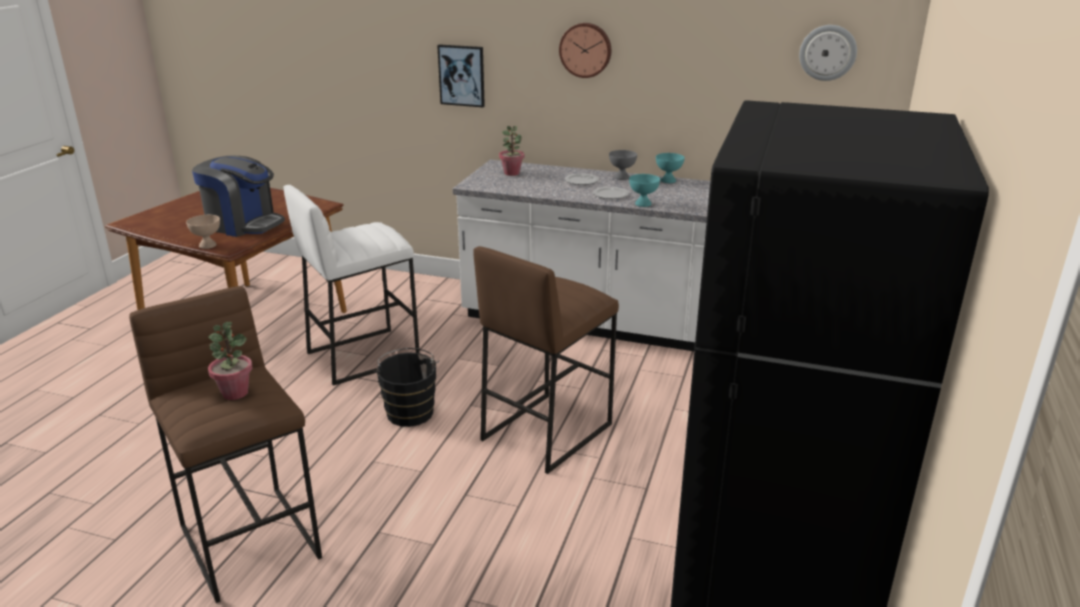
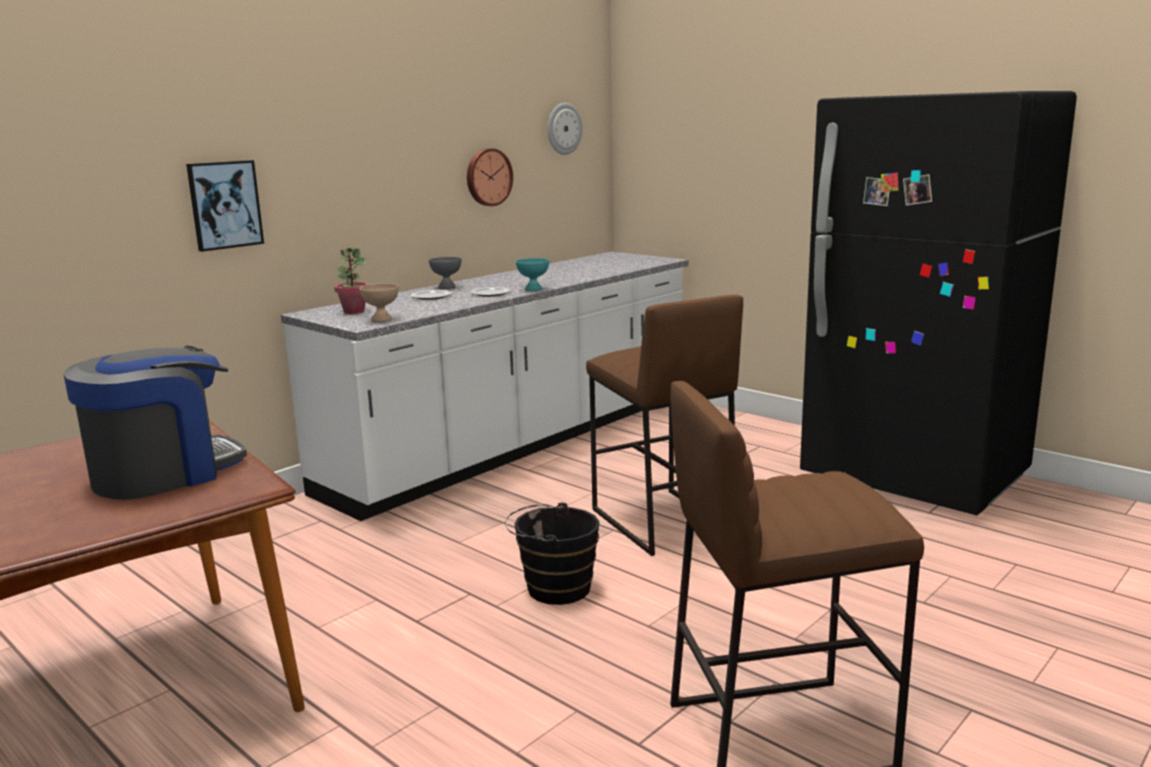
camera: 65 degrees left, 10 degrees down
beige bowl [186,215,220,249] -> beige bowl moved to [359,283,399,322]
potted plant [208,322,252,400] -> none
white stool [283,185,420,386] -> none
wall clock [559,23,611,78] -> wall clock moved to [467,148,513,206]
turquoise bowl [656,153,685,183] -> none

